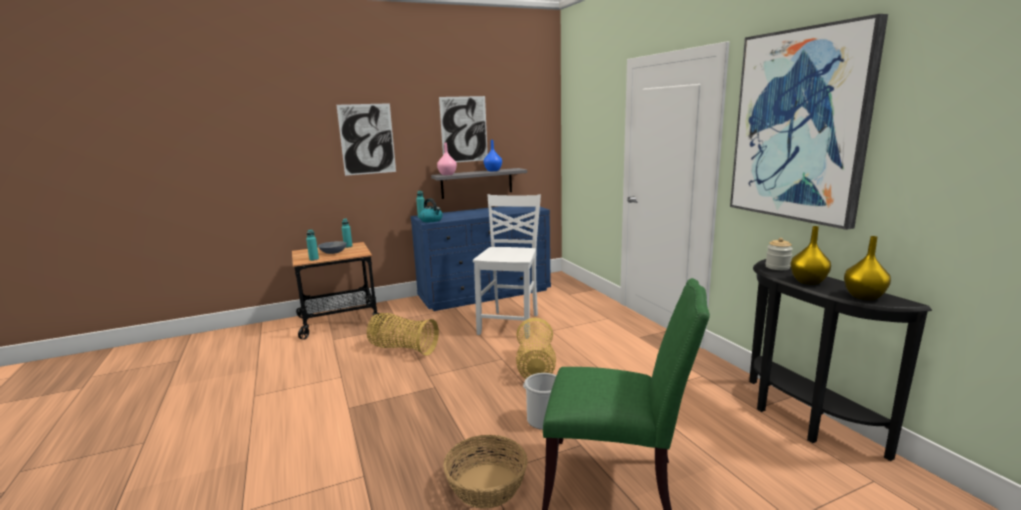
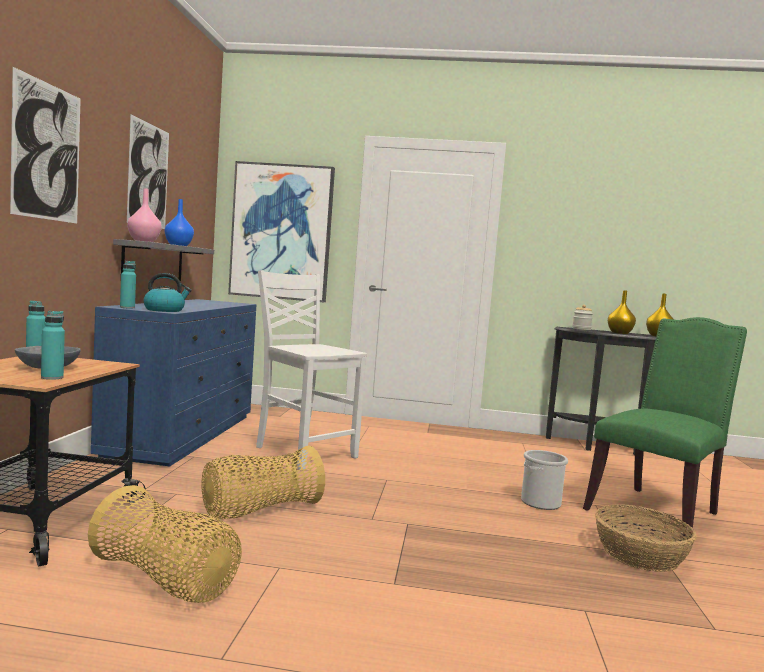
camera: 60 degrees left, 10 degrees down
basket [516,318,556,379] -> basket moved to [88,485,242,603]
picture [730,14,888,230] -> picture moved to [228,161,335,302]

